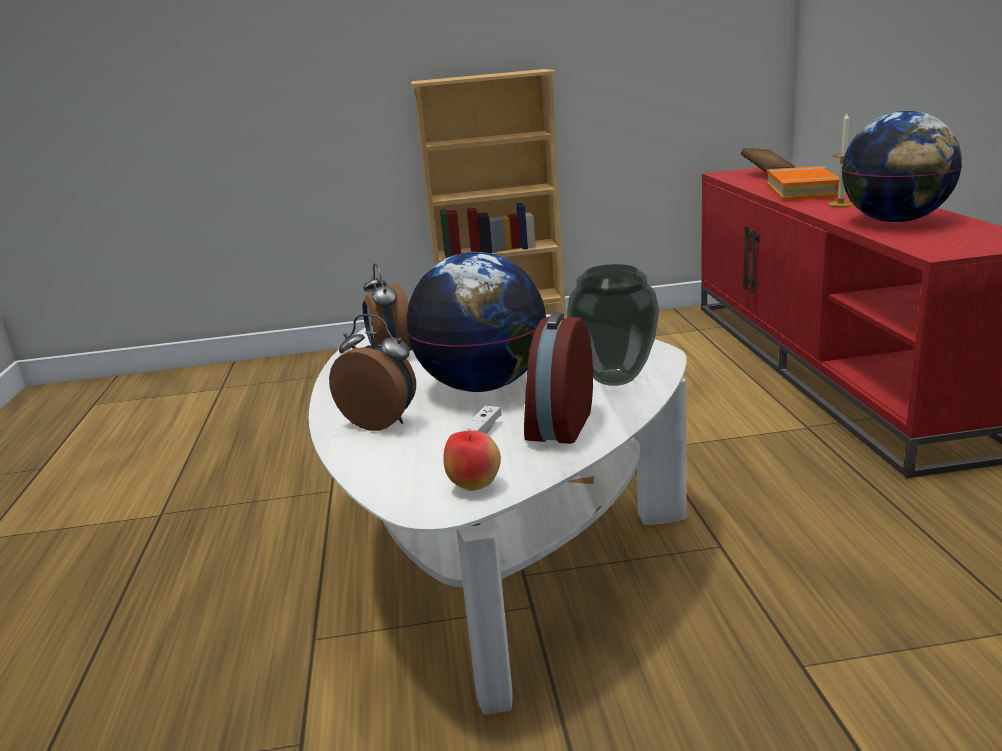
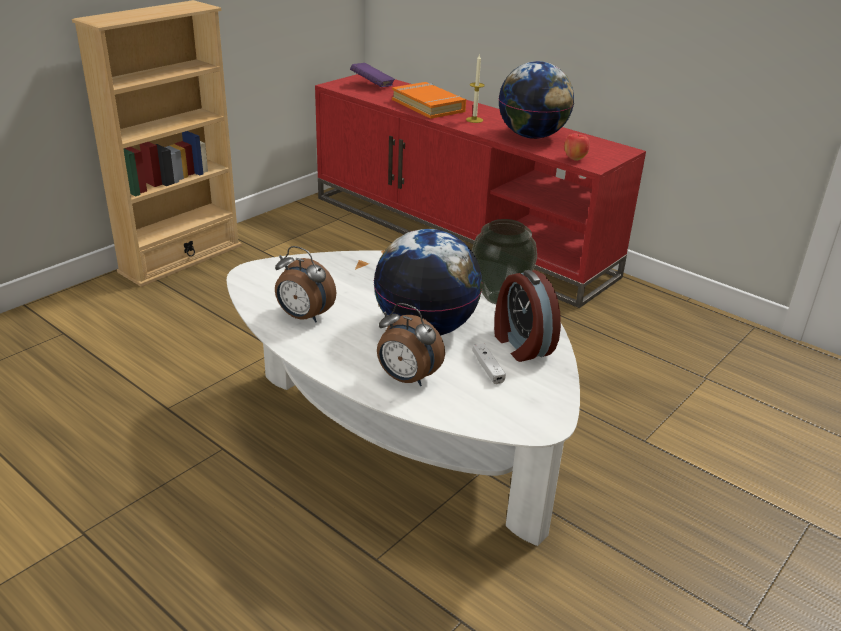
camera: 45 degrees left, 10 degrees up
alarm clock [329,314,416,431] -> alarm clock turned 135 degrees counterclockwise [377,303,445,386]
apple [443,430,501,491] -> apple moved to [564,134,590,161]
brown book [741,148,795,173] -> purple book [350,63,395,87]

